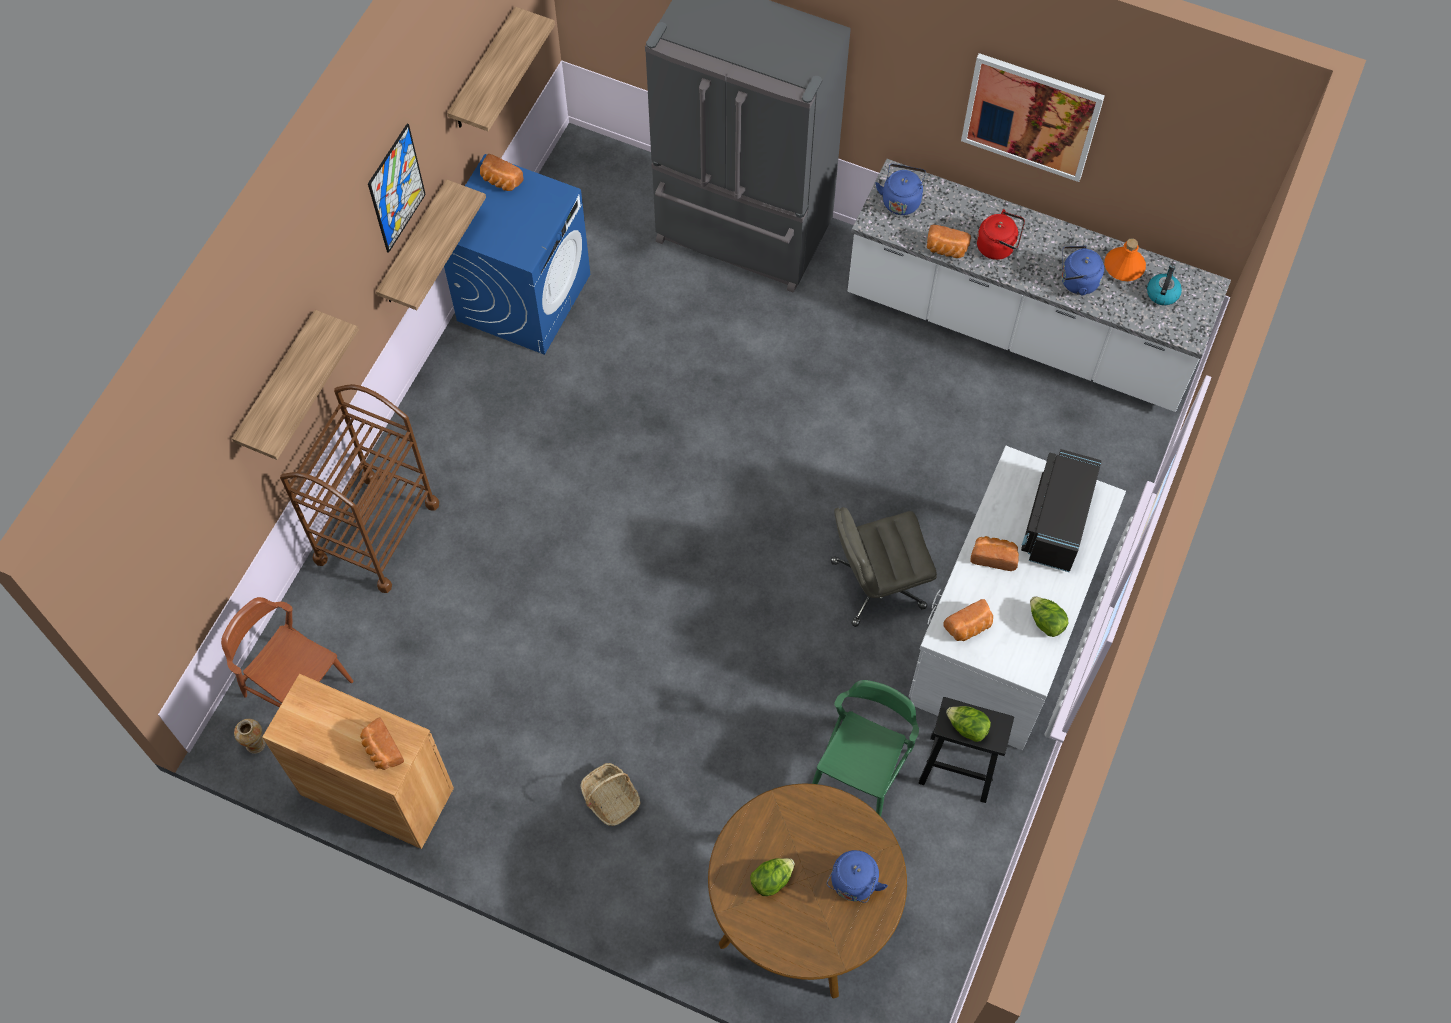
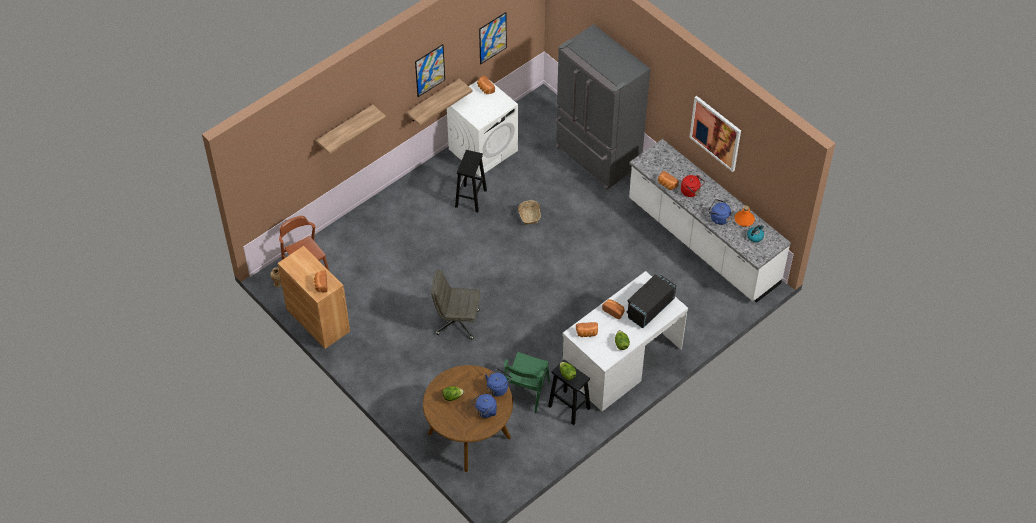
camera: 25 degrees right, 10 degrees down
brown cart [280,384,439,593] -> none
blue washing machine [444,154,590,355] -> white washing machine [447,80,518,177]
shelf [447,7,555,131] -> picture [479,12,507,64]
basket [580,763,641,826] -> basket moved to [518,200,541,225]
green chair [812,680,919,816] -> green chair turned 150 degrees clockwise [504,352,550,413]
grey office chair [831,507,937,627] -> grey office chair moved to [431,269,480,340]
blue kettle [875,164,926,215] -> blue kettle moved to [485,368,512,396]
none -> black stool [455,150,487,212]

